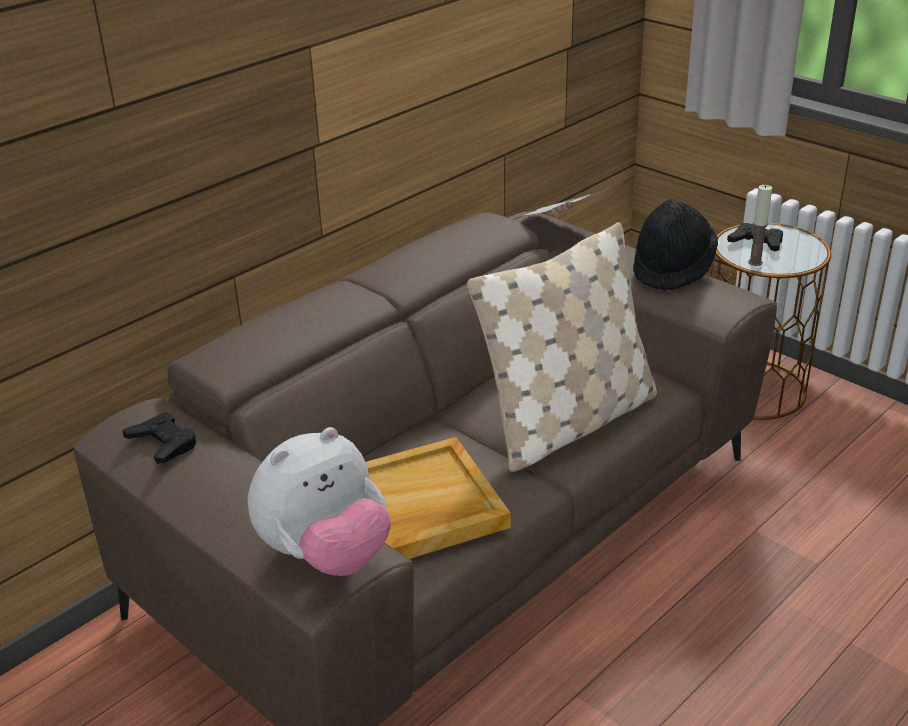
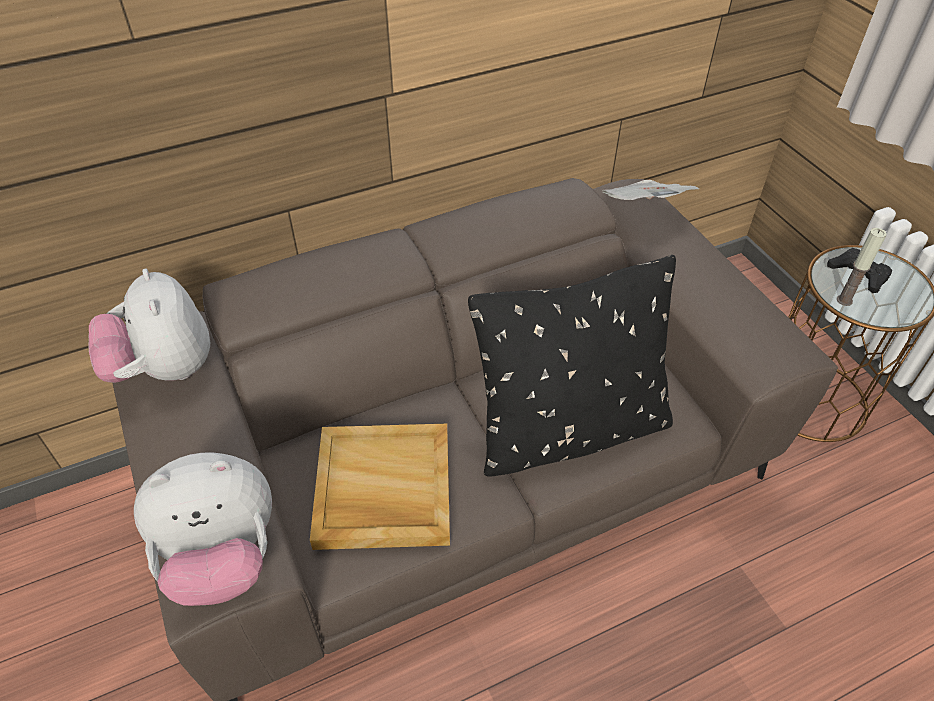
camera: 20 degrees right, 15 degrees up
black game controller [122,413,196,464] -> plush toy [88,268,210,383]
beige pillow [467,222,657,472] -> black pillow [468,255,676,477]
black hat [633,199,718,291] -> none

